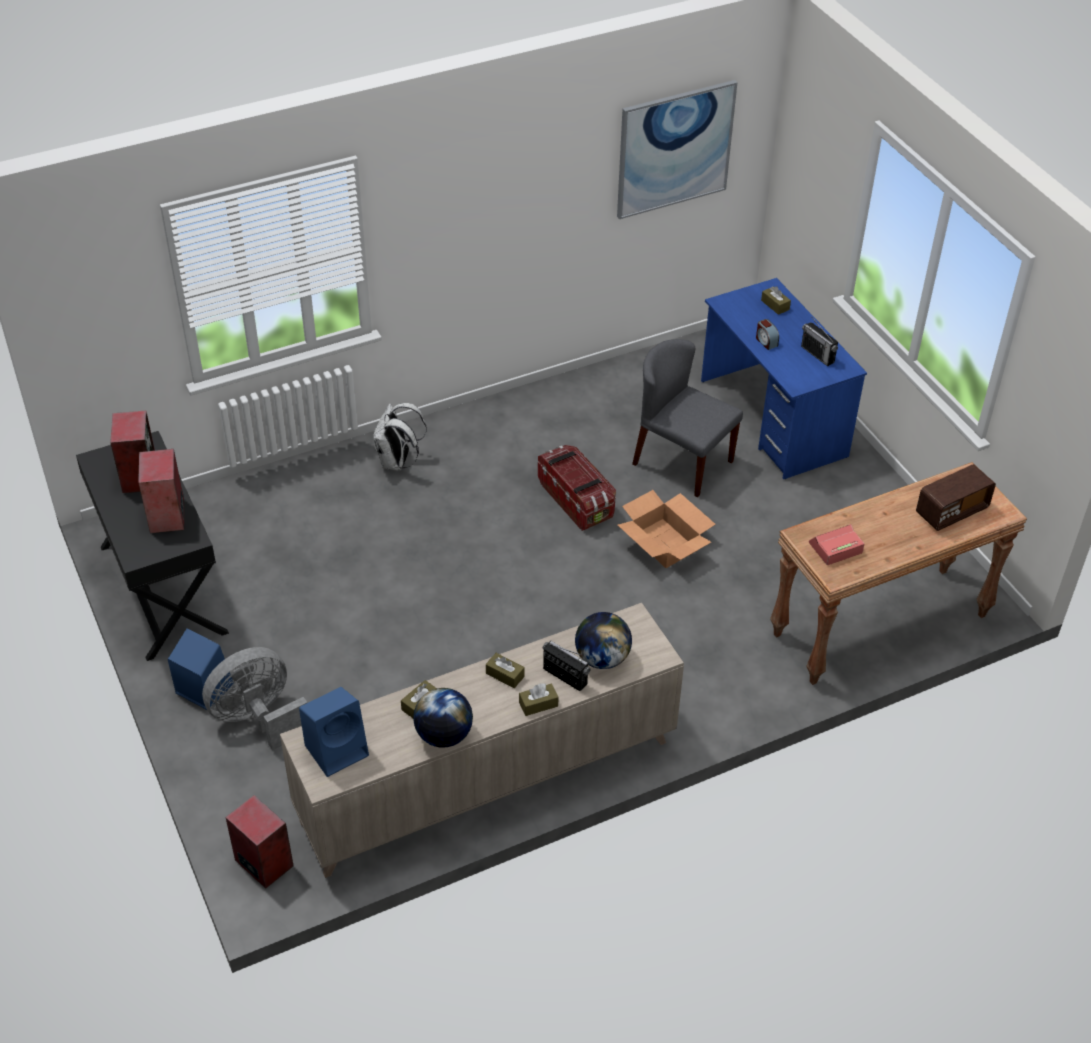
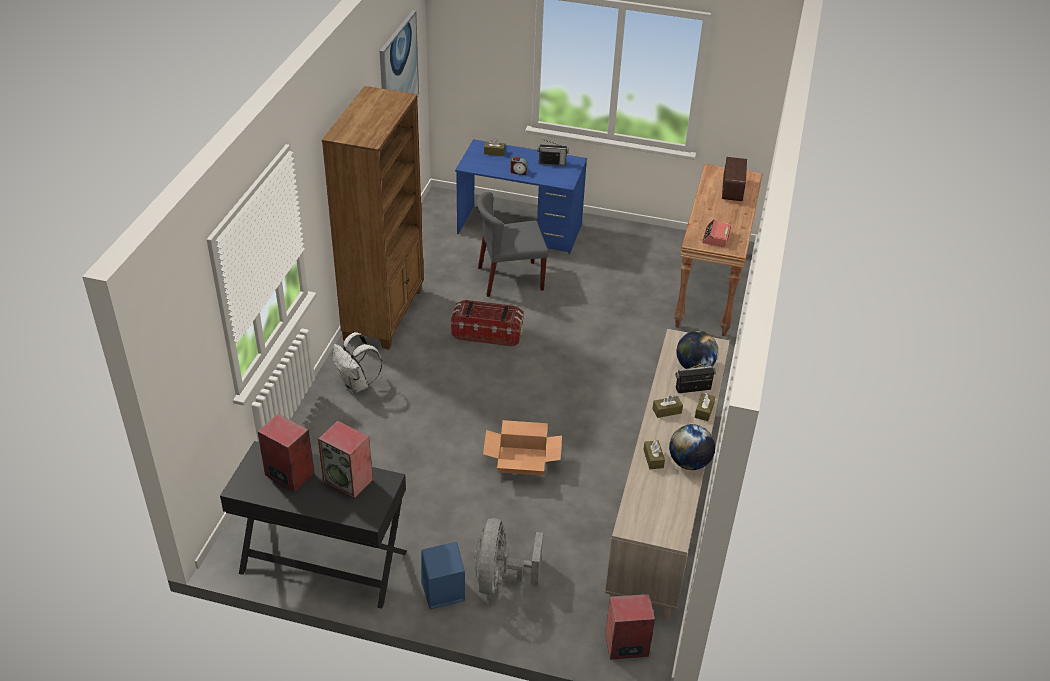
camera: 50 degrees left, 5 degrees down
blue speaker [299,687,369,777] -> none
cardboard box [618,490,716,568] -> cardboard box moved to [483,420,562,476]
none -> brown bookcase [322,86,424,349]

